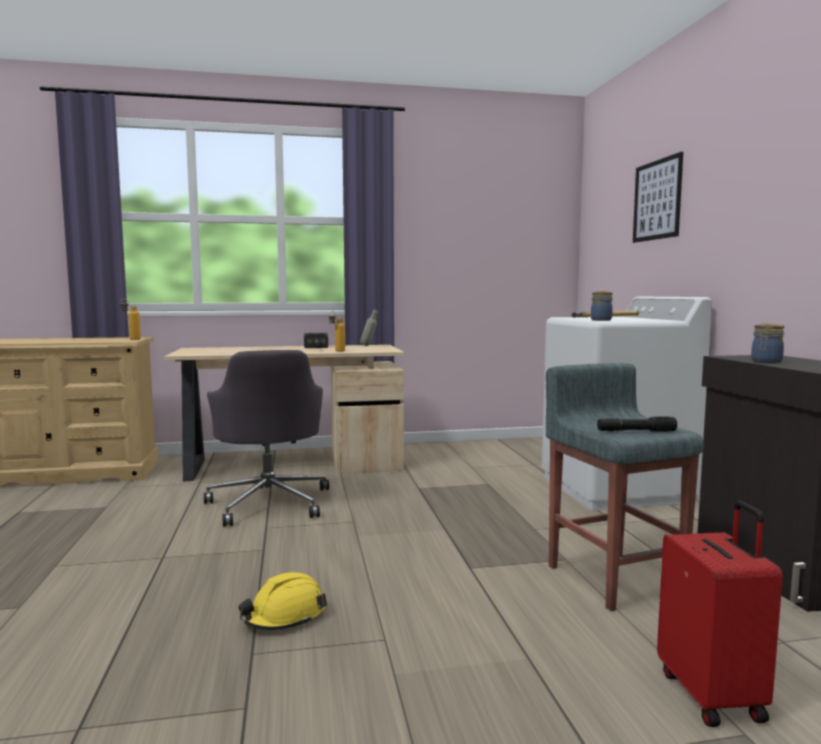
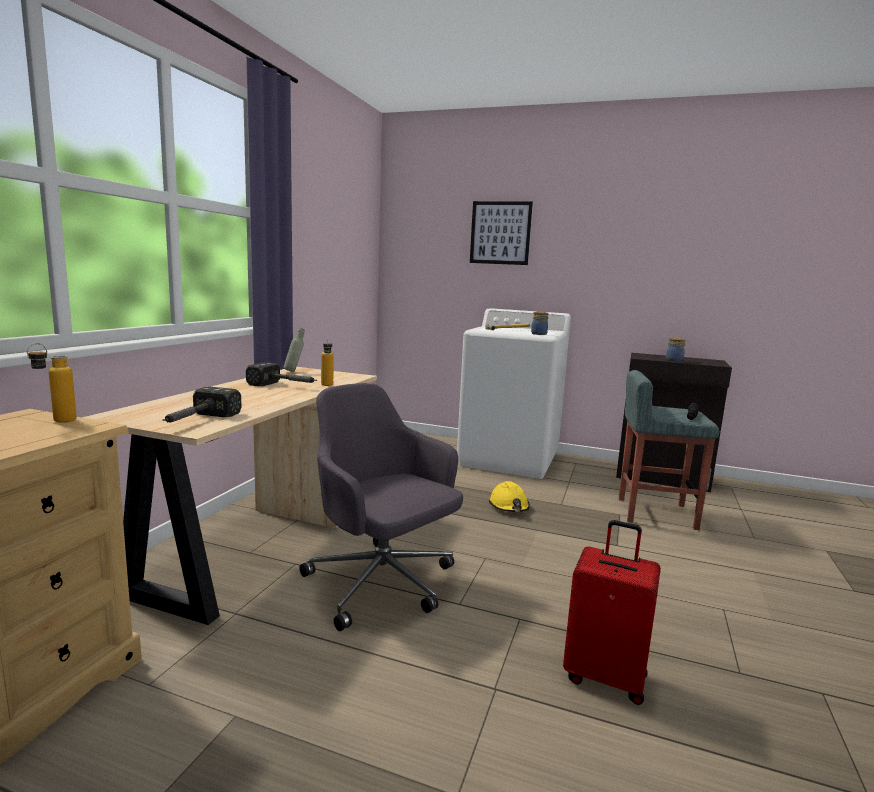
camera: 60 degrees left, 5 degrees up
grey office chair [204,350,329,527] -> grey office chair turned 150 degrees counterclockwise [299,383,463,631]
yellow hard hat [238,572,327,630] -> yellow hard hat moved to [489,481,530,512]
red suitcase [657,501,783,727] -> red suitcase moved to [563,520,661,705]
none -> hammer [162,387,242,423]

